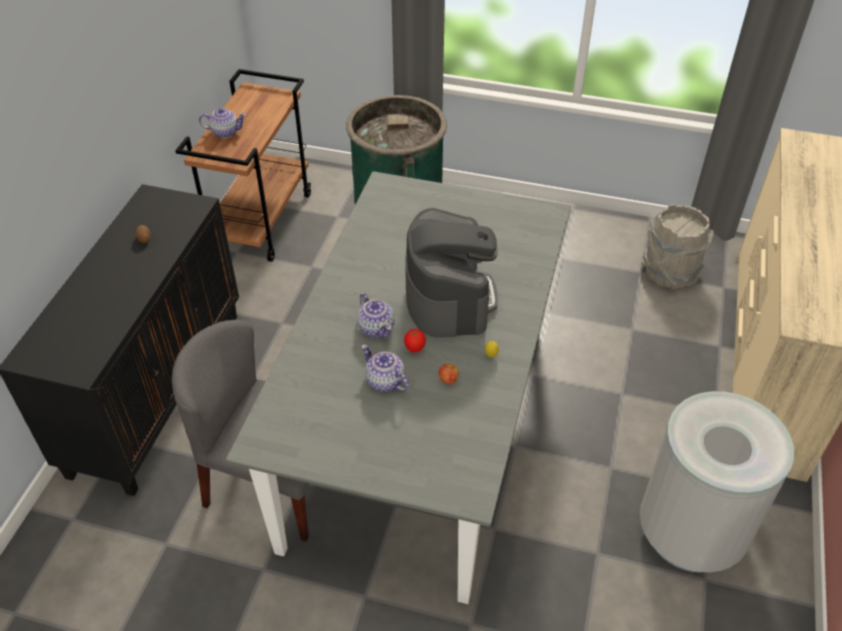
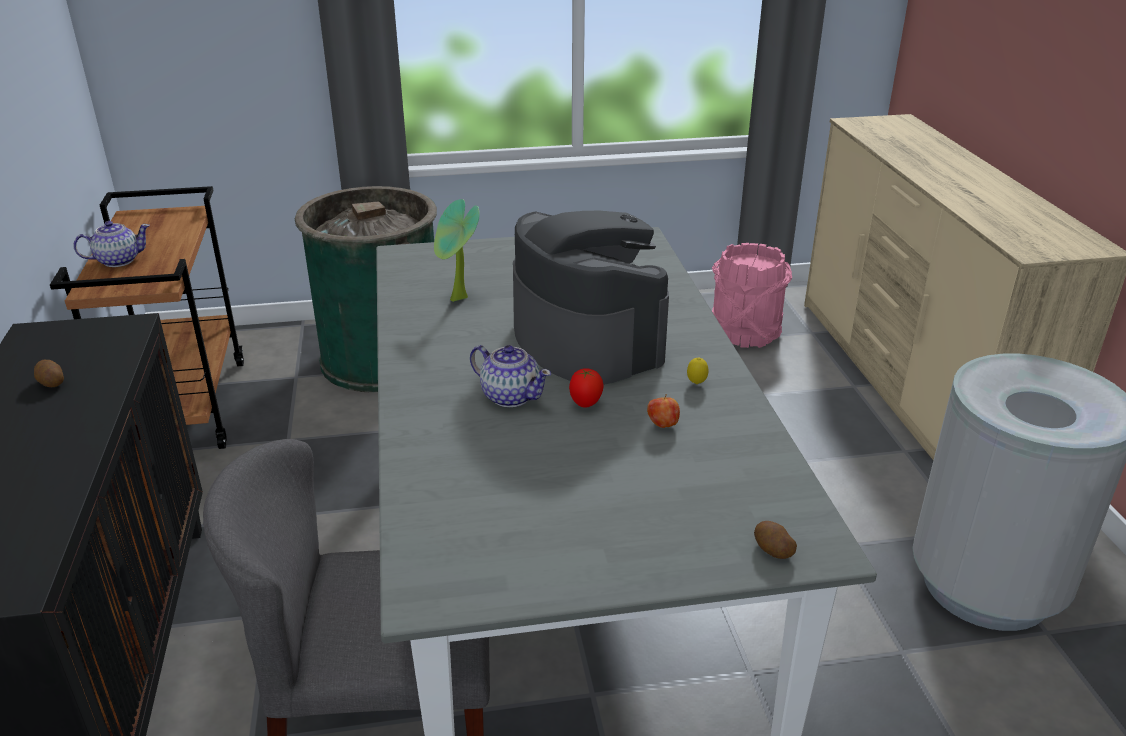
camera: 25 degrees left, 15 degrees down
teapot [361,345,409,392] -> none
grey bucket [641,204,713,289] -> pink bucket [712,243,792,348]
none -> potted plant [434,199,480,302]
none -> potato [754,521,797,559]

